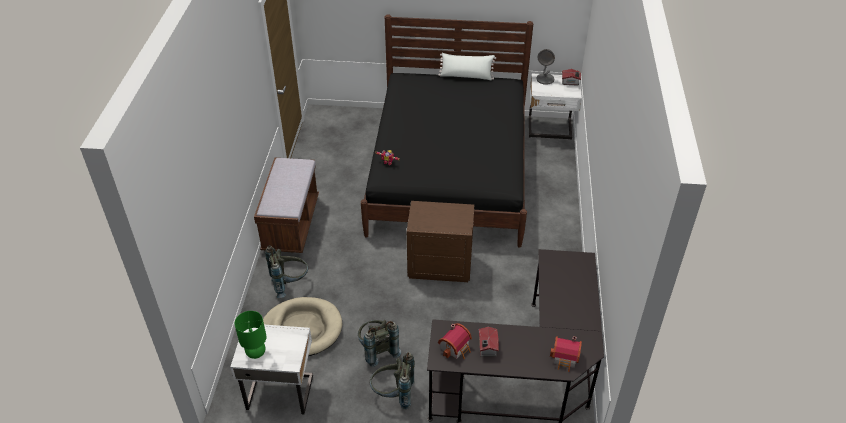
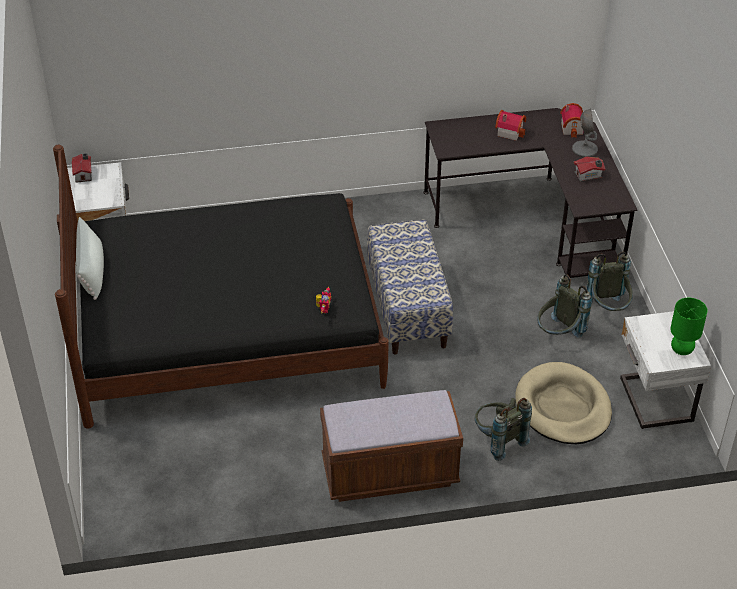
camera: 105 degrees left, 0 degrees up
brown nightstand [407,201,474,282] -> bench [367,219,453,355]
toy house [438,323,472,359] -> toy house moved to [495,110,526,141]
grey table lamp [537,49,555,85] -> grey table lamp moved to [572,108,598,157]

